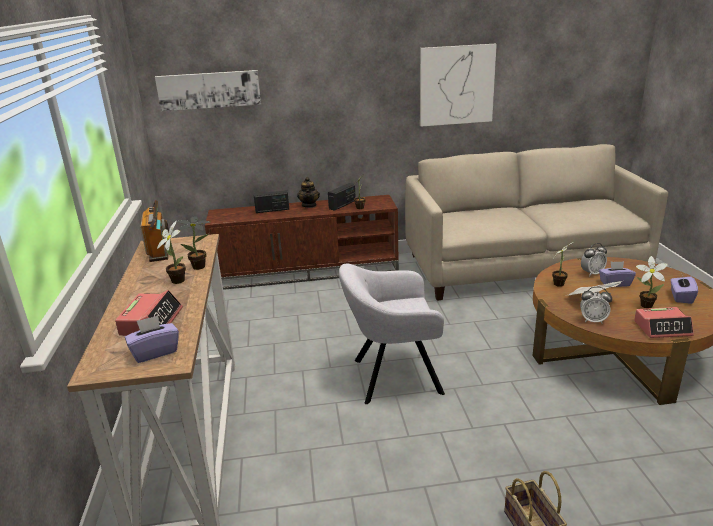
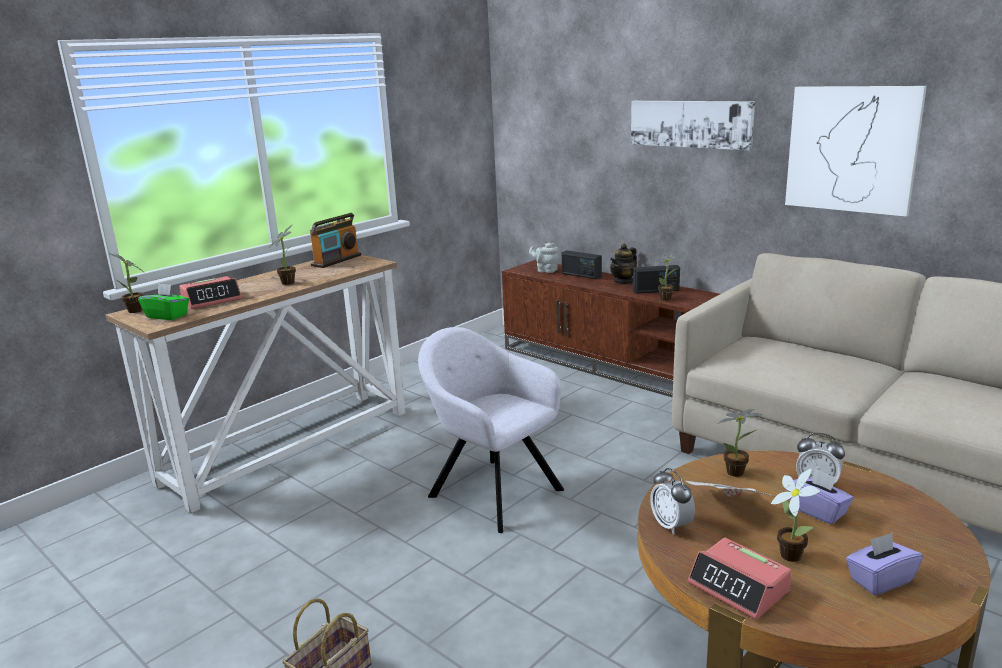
camera: 50 degrees right, 5 degrees down
purple tissue box [125,315,179,363] -> green tissue box [138,283,189,320]
picture [155,70,261,111] -> picture moved to [631,101,755,151]
potted plant [177,216,210,270] -> potted plant moved to [110,254,143,313]
none -> grey teapot [529,243,559,273]

